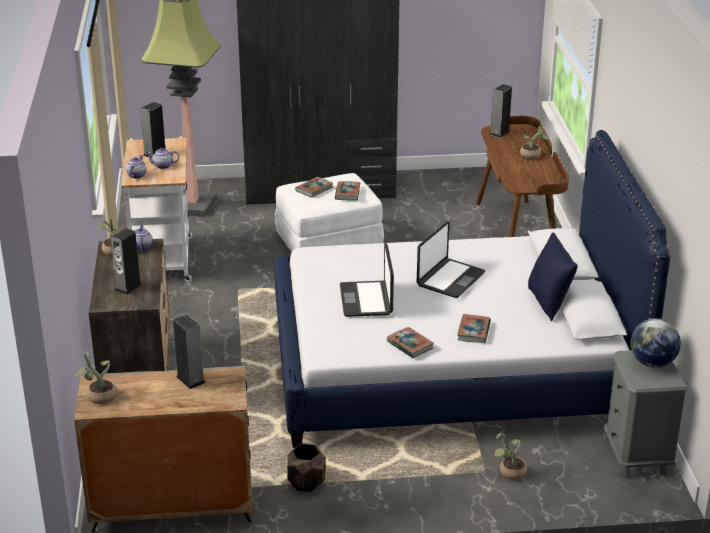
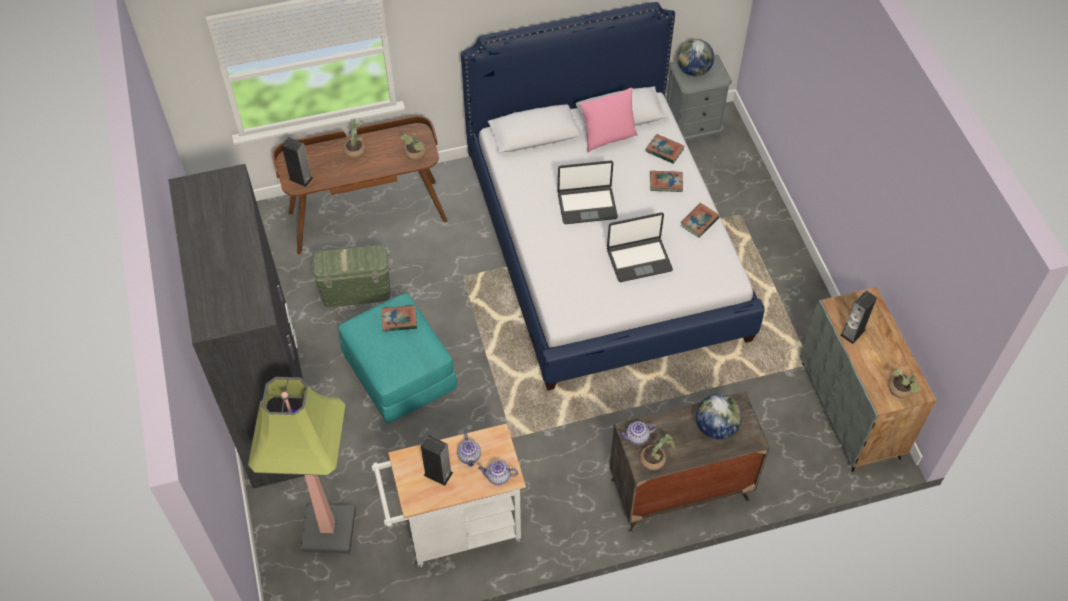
camera: 100 degrees left, 25 degrees up
speaker [111,228,142,295] -> globe [696,393,742,440]
white ottoman [275,173,384,252] -> turquoise ottoman [339,293,457,424]
brown planter [287,444,326,492] -> none
book [295,177,333,198] -> book moved to [646,134,684,164]
laptop [417,221,485,298] -> laptop turned 150 degrees clockwise [557,160,618,224]
potted plant [494,433,527,480] -> potted plant moved to [401,133,426,160]
blue pillow [528,233,578,321] -> pink pillow [580,88,638,152]
none -> green storage box [311,245,391,307]

